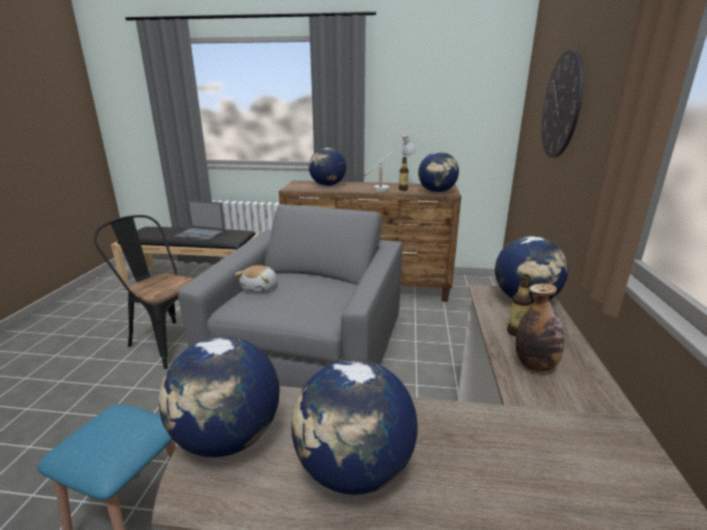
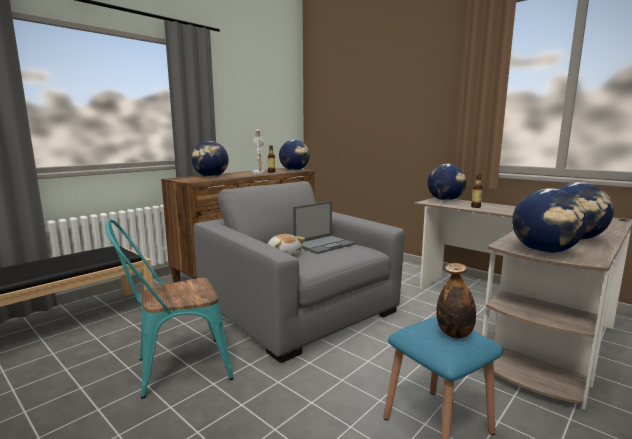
camera: 55 degrees left, 10 degrees down
black chair [94,215,194,369] -> turquoise chair [106,219,234,399]
laptop [174,200,225,241] -> laptop moved to [293,201,356,254]
bottle [516,283,564,372] -> bottle moved to [437,263,476,338]
wall clock [541,49,584,158] -> none

